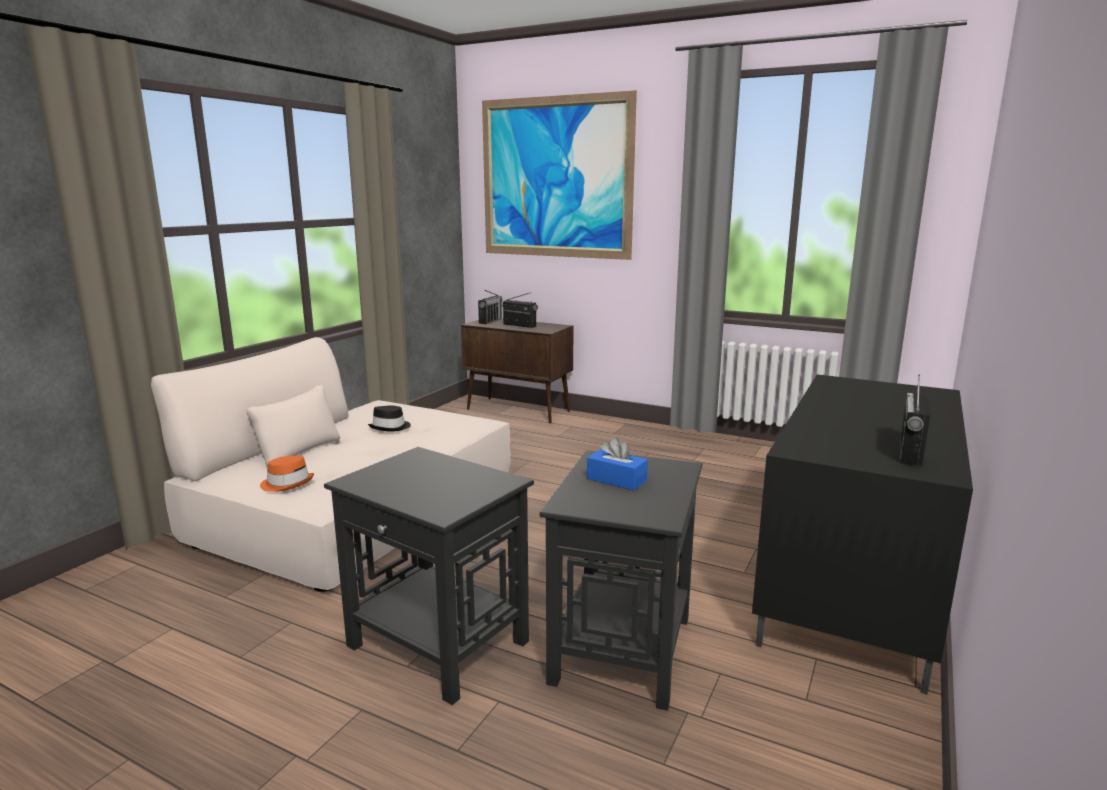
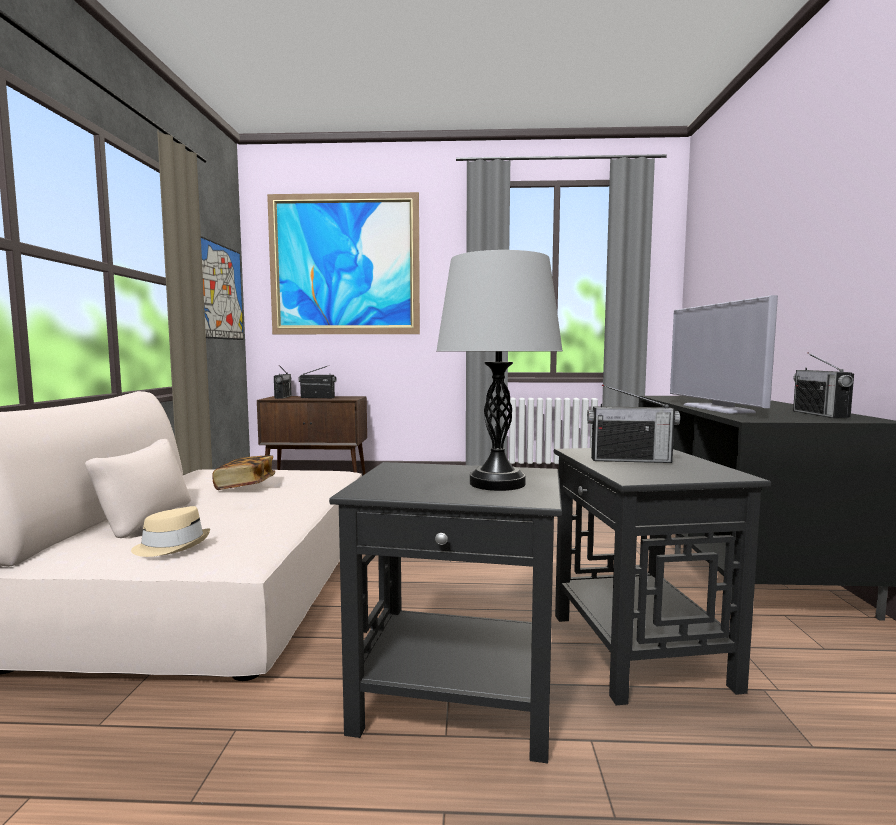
camera: 25 degrees left, 10 degrees down
orange hat [260,456,314,492] -> beige hat [131,506,210,557]
black hat [368,405,411,432] -> book [212,455,275,490]
blue tissue box [587,437,648,490] -> radio [587,384,680,463]
none -> picture [201,236,244,340]
none -> grey table lamp [436,250,563,491]
none -> television [670,295,778,414]

